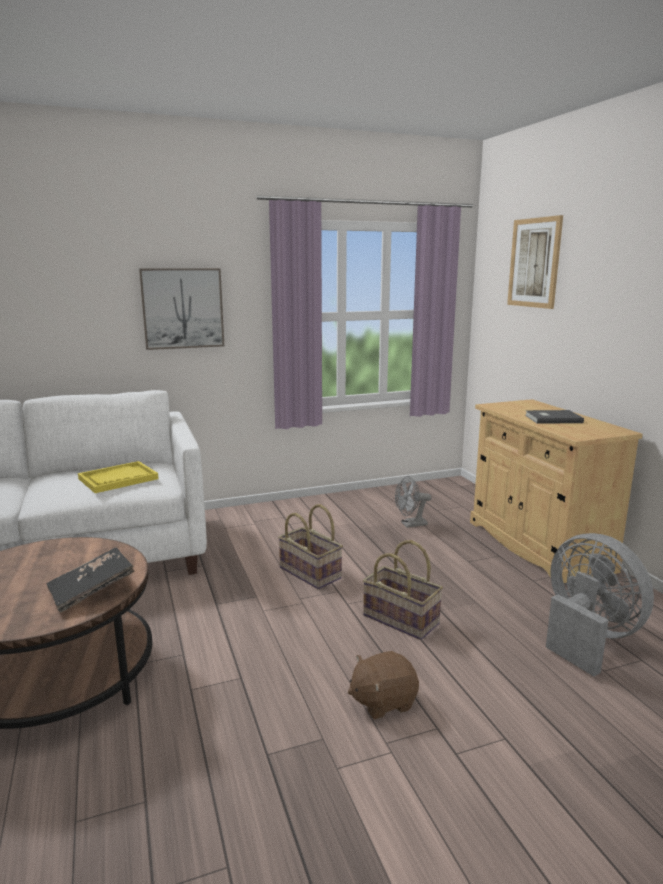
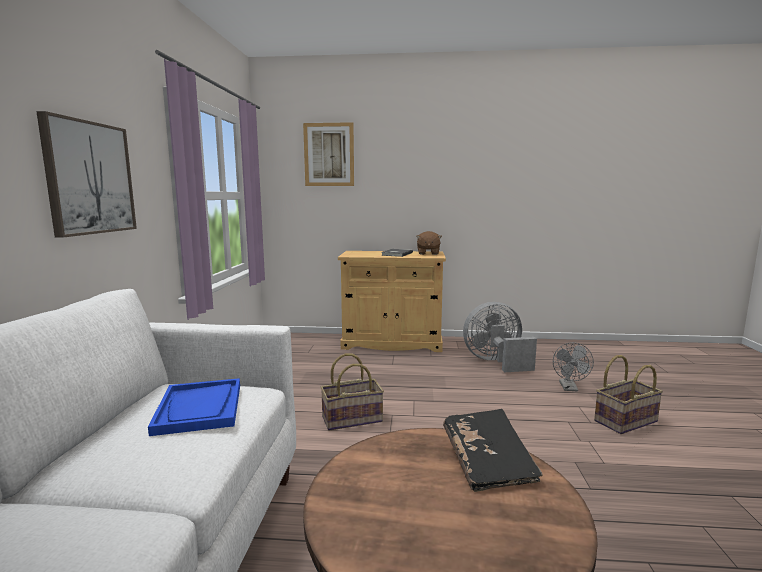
camera: 65 degrees left, 5 degrees down
yellow tray [78,461,159,493] -> blue tray [148,378,240,436]
brown plush toy [348,651,419,719] -> brown plush toy moved to [416,231,442,255]
basket [363,540,443,640] -> basket moved to [594,355,663,434]
grey fan [395,476,432,528] -> grey fan moved to [553,342,594,391]

